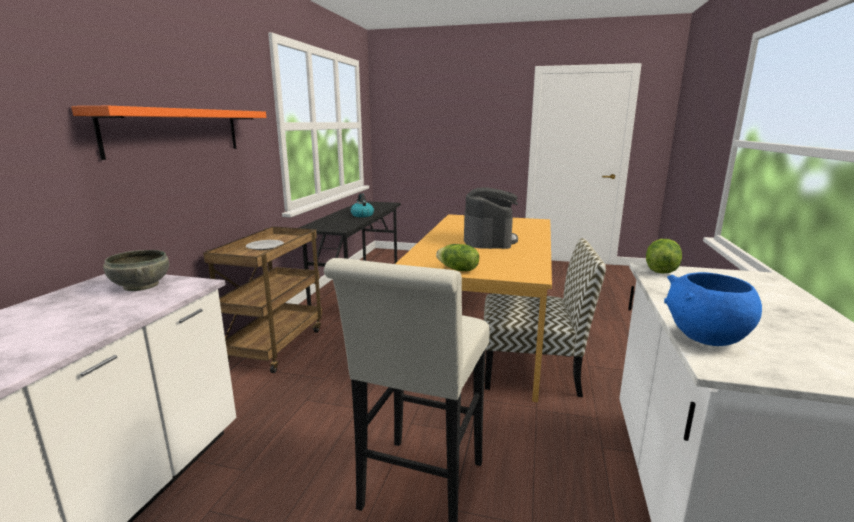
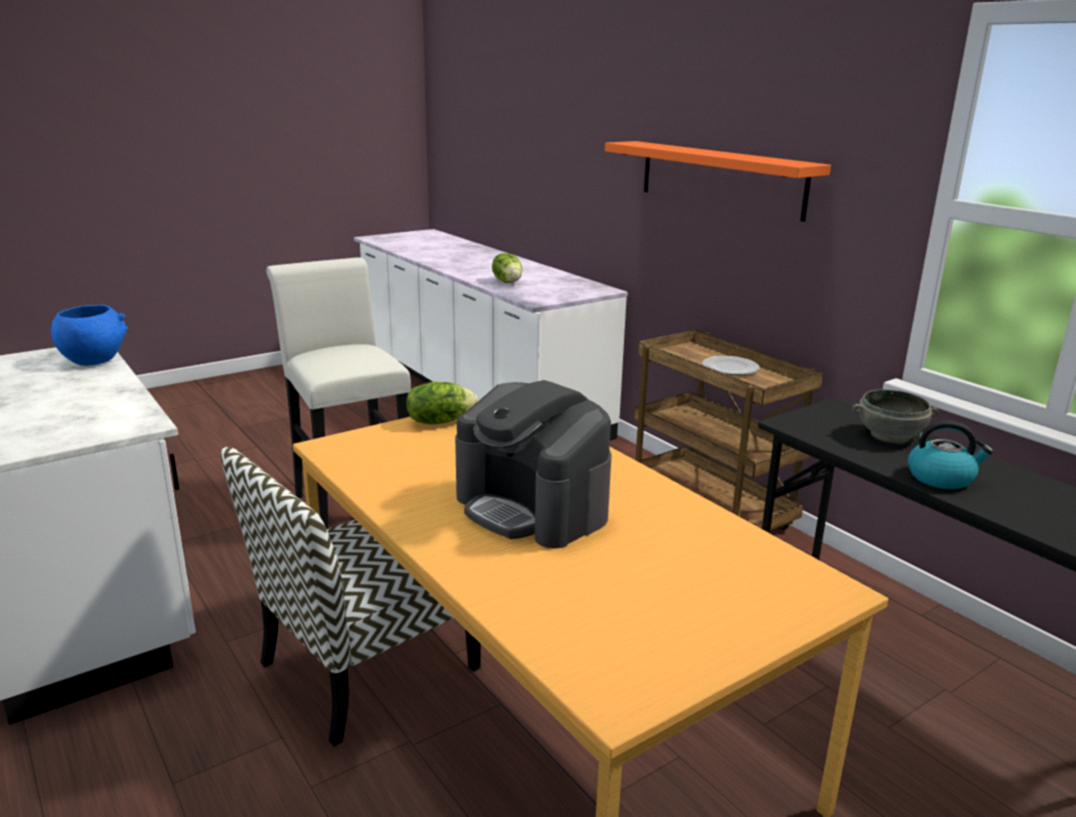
camera: 130 degrees right, 5 degrees up
grey bowl [103,250,169,291] -> grey bowl moved to [852,389,938,443]
lettuce [646,239,682,274] -> lettuce moved to [492,253,522,283]

